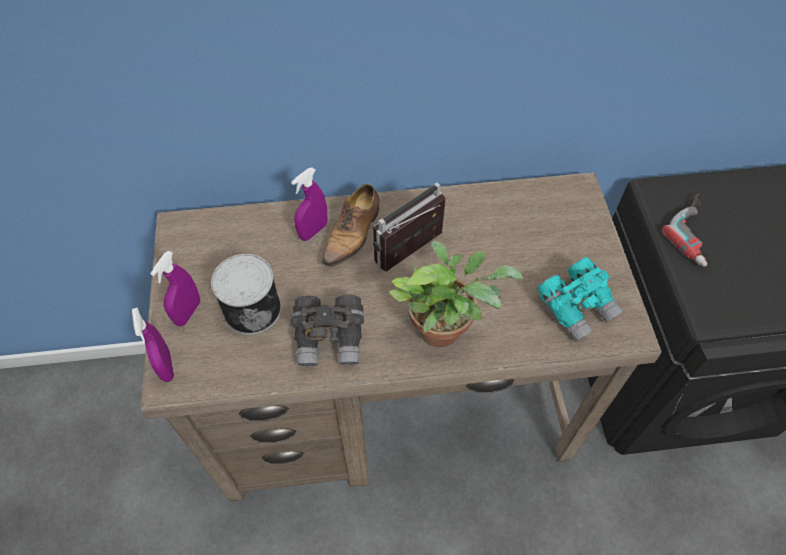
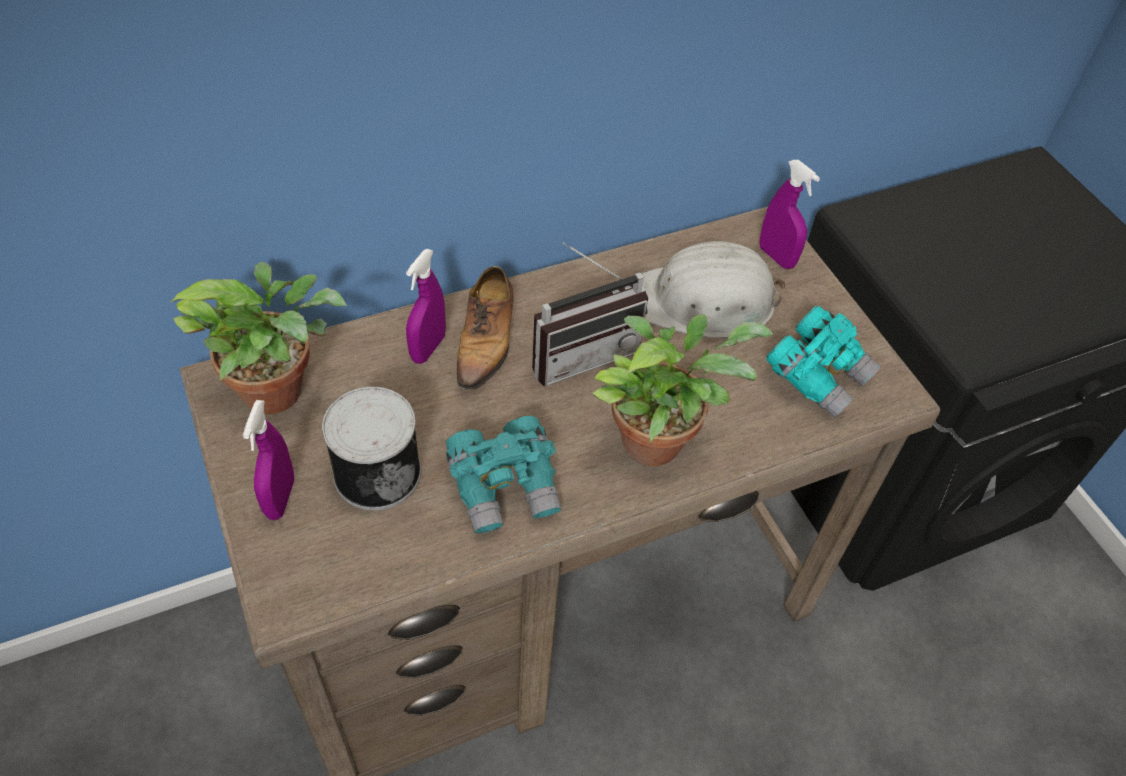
camera: 20 degrees left, 5 degrees down
purple spray bottle [132,307,174,382] -> purple spray bottle moved to [760,160,820,269]
grey binoculars [290,295,364,366] -> turquoise binoculars [446,416,562,534]
radio [373,182,446,272] -> radio turned 150 degrees counterclockwise [532,242,648,386]
power drill [662,194,707,267] -> none
none -> potted plant [170,262,347,414]
none -> white hard hat [641,241,787,338]

